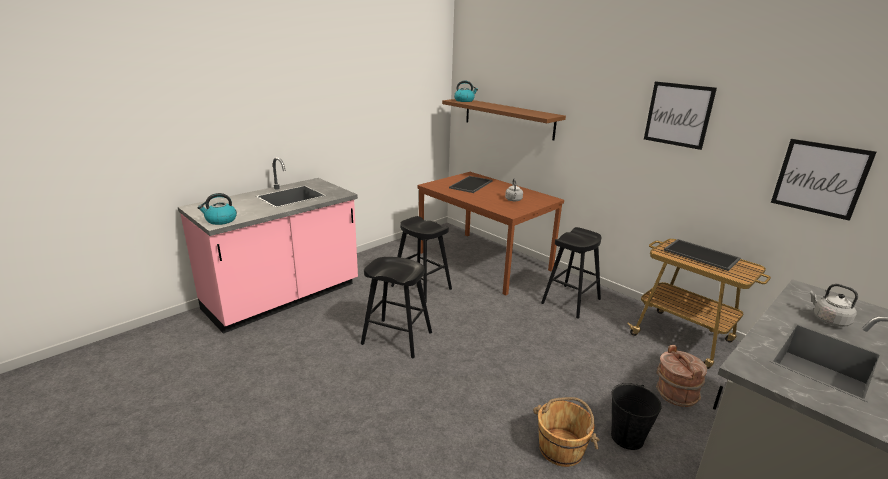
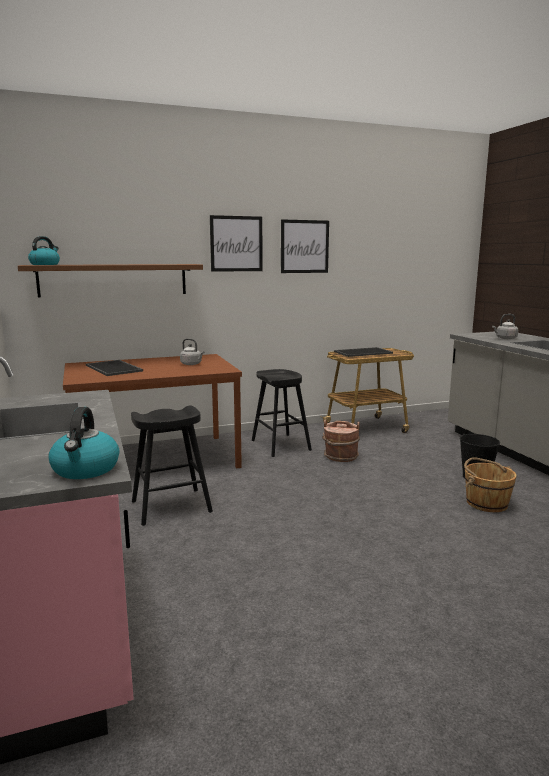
camera: 65 degrees left, 10 degrees down
black stool [361,257,432,358] -> none
brown bucket [656,345,707,407] -> brown bucket moved to [323,419,360,462]
picture [771,139,877,221] -> picture moved to [210,215,263,272]

